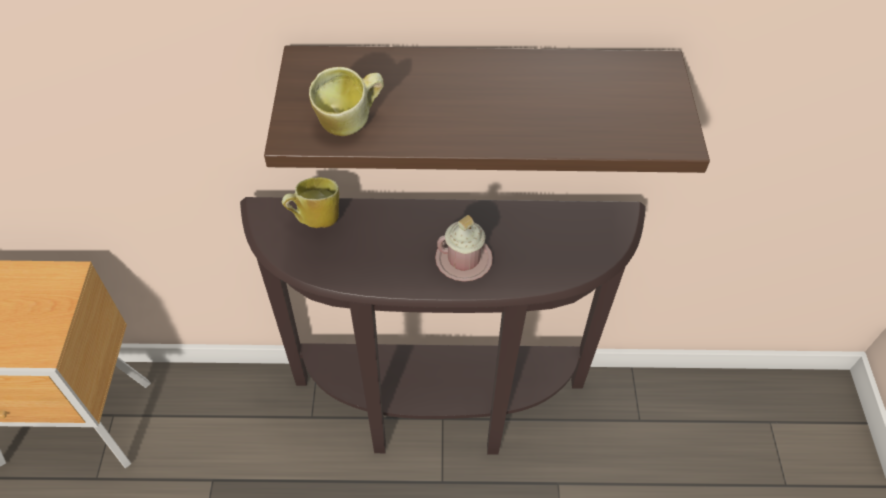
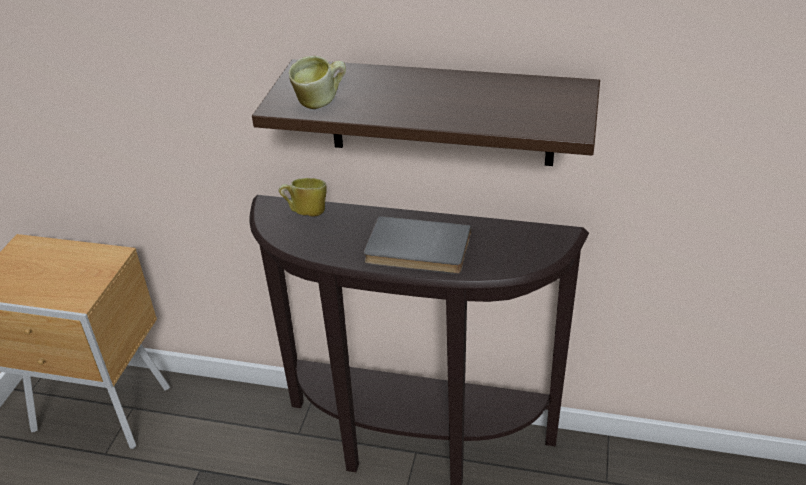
camera: 15 degrees right, 15 degrees down
pink mug [435,215,493,282] -> grey book [364,216,471,274]

